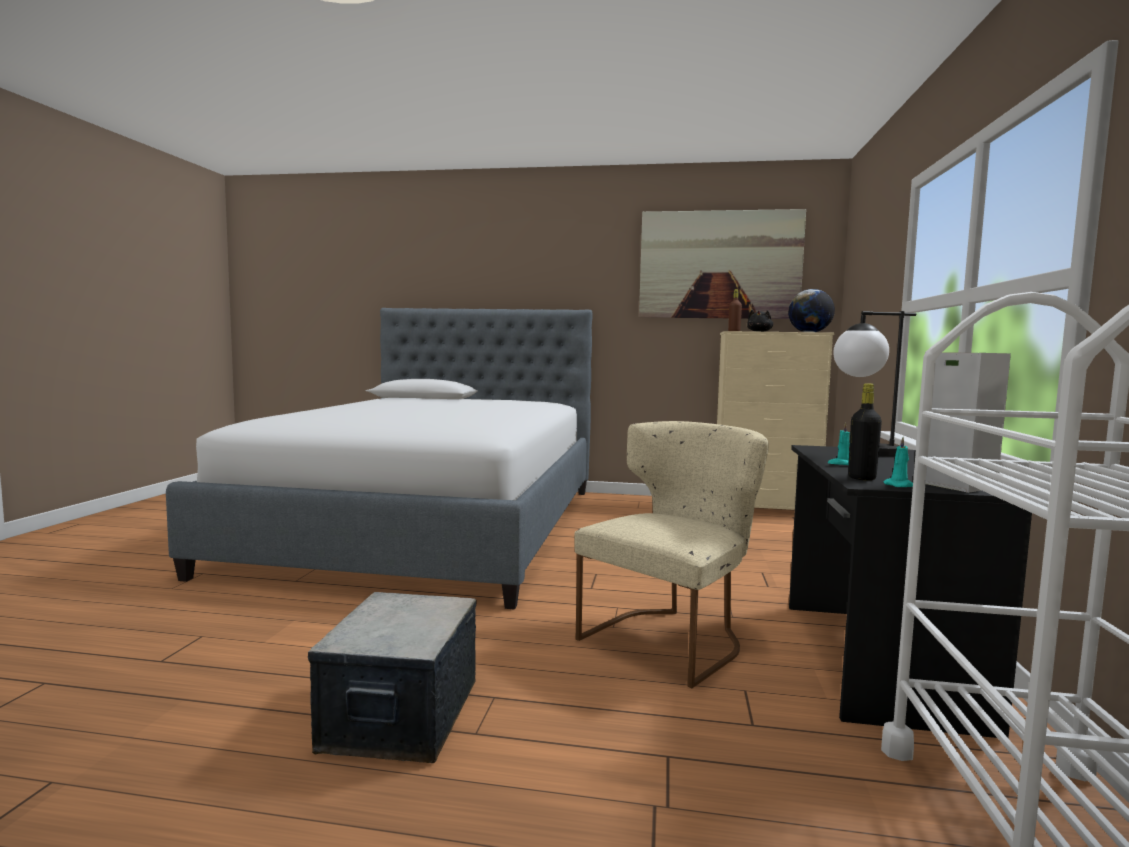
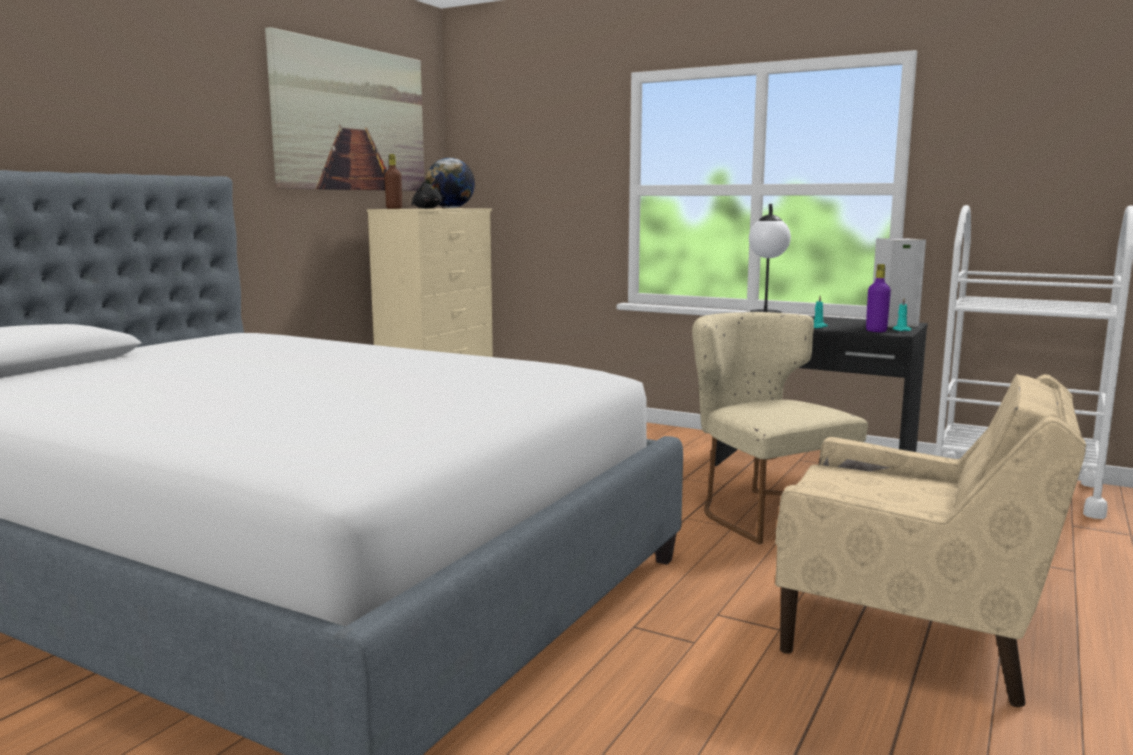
camera: 70 degrees left, 5 degrees up
storage box [308,592,477,763] -> beige armchair [775,374,1086,707]
black bottle [848,383,882,480] -> purple bottle [866,264,891,332]

